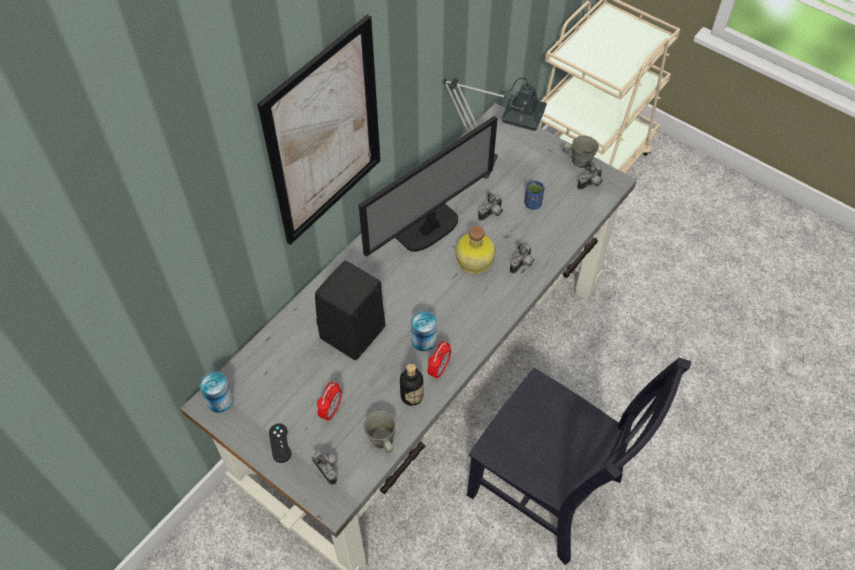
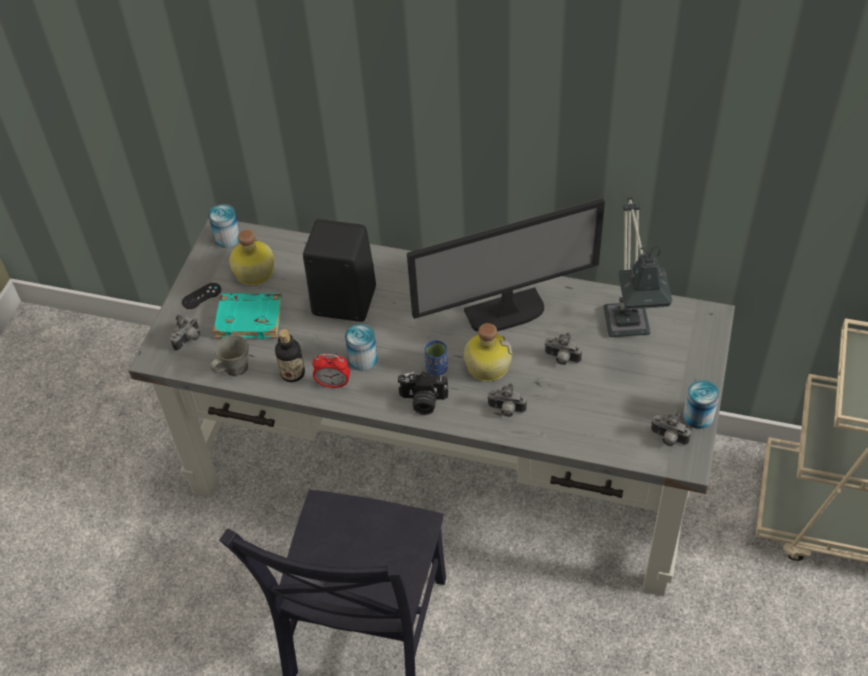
camera: 70 degrees right, 5 degrees down
picture [257,14,381,245] -> none
alarm clock [317,382,342,421] -> turquoise book [213,293,282,340]
monitor [358,116,498,257] -> monitor turned 45 degrees counterclockwise [407,198,605,332]
blue cup [525,181,544,210] -> blue cup moved to [425,340,448,376]
grey mug [563,136,599,168] -> can [683,380,719,429]
none -> bottle [229,229,274,285]
none -> camera [397,371,448,415]

